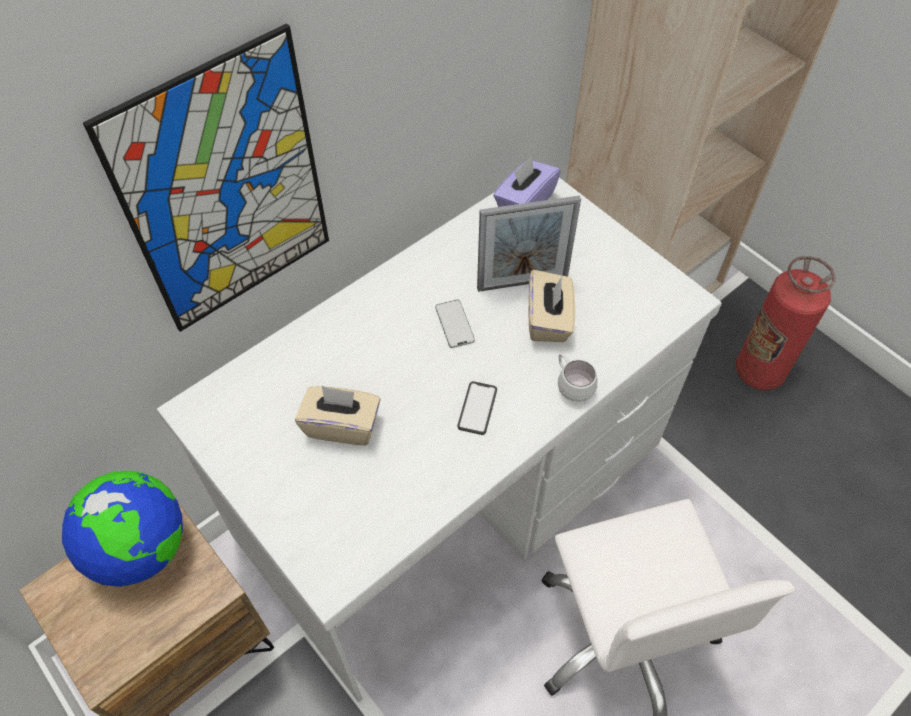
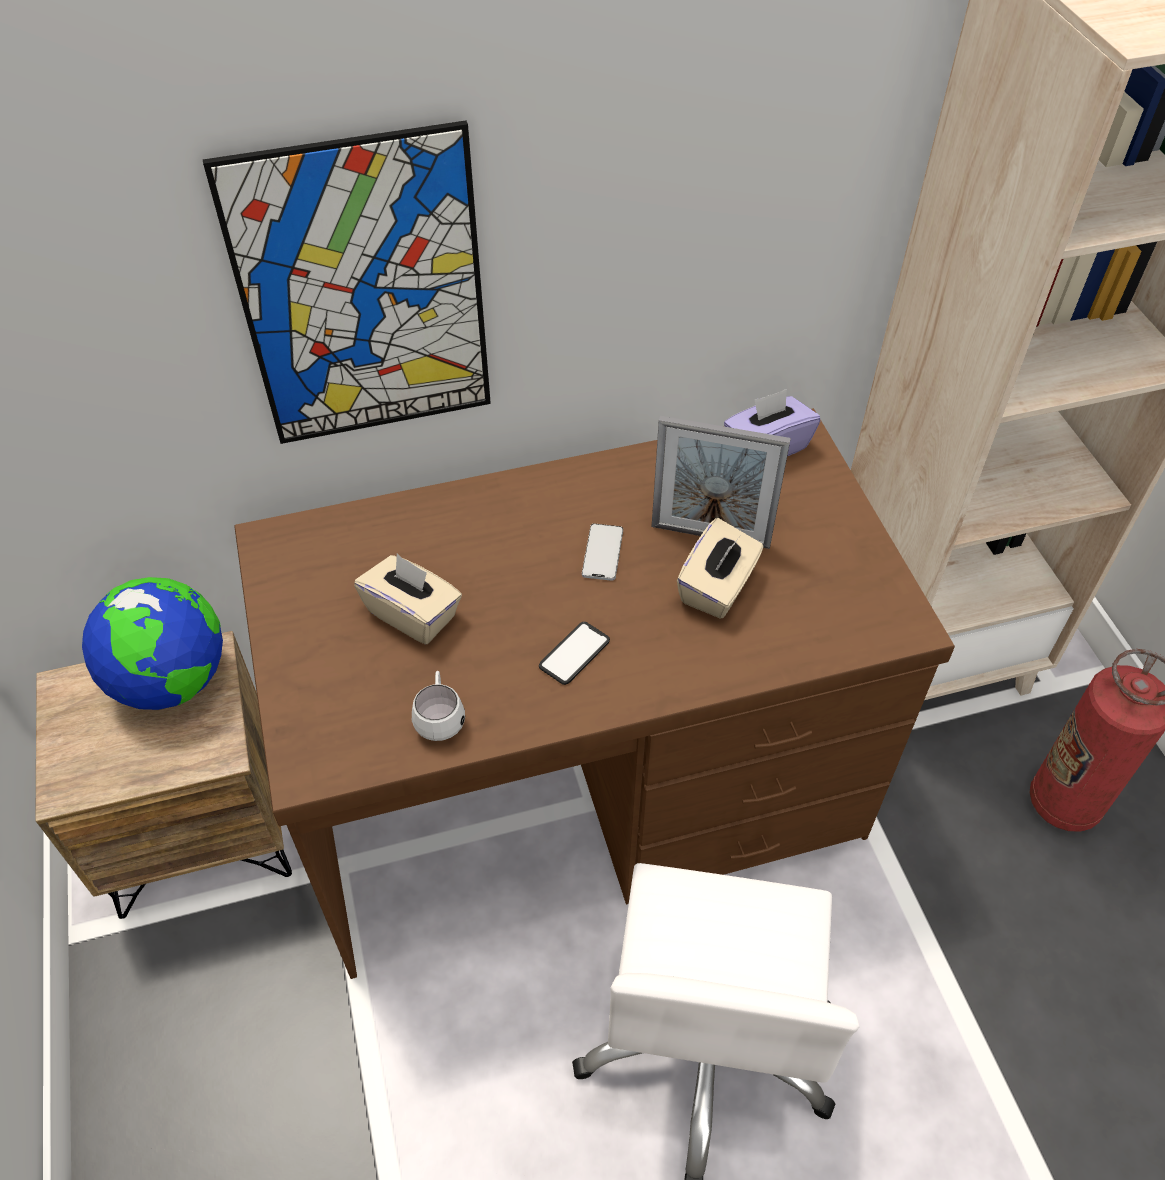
camera: 25 degrees right, 5 degrees down
white desk [157,177,722,702] -> brown desk [234,408,955,979]
white mug [558,353,597,402] -> white mug moved to [412,671,465,741]

